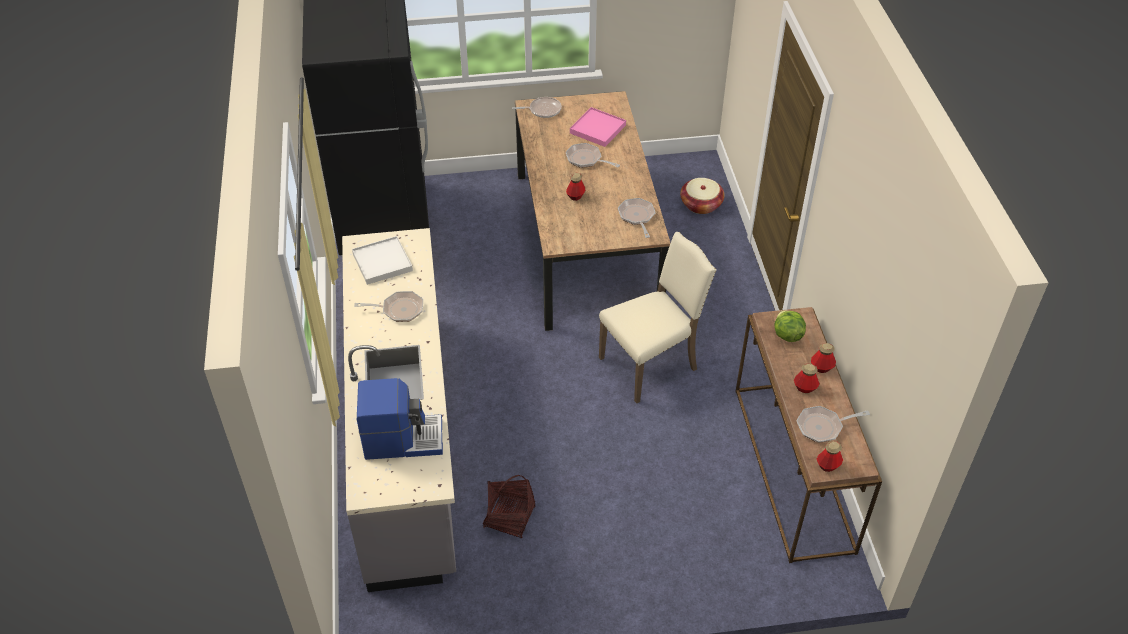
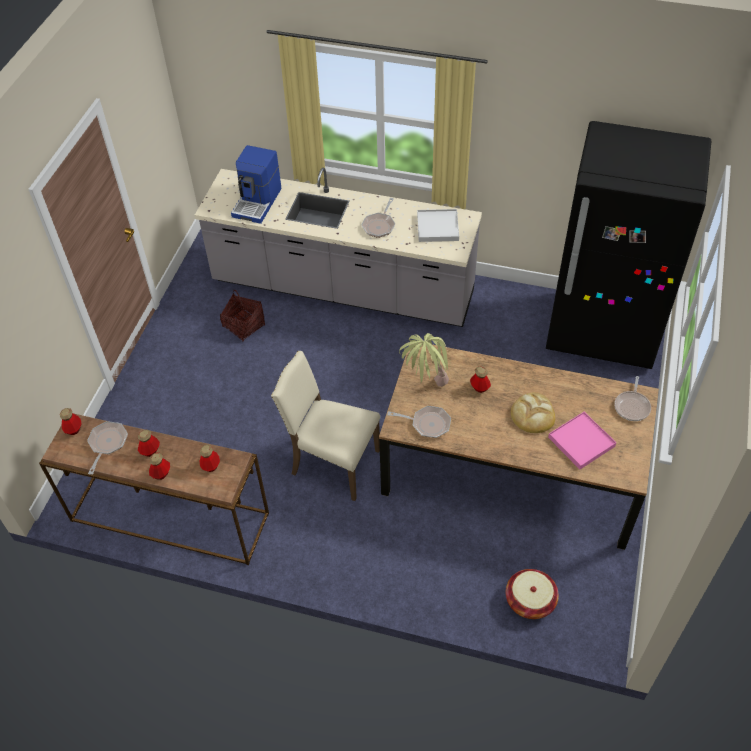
camera: 115 degrees right, 5 degrees up
frying pan [566,143,620,168] -> bread [511,392,555,433]
beige chair [599,232,717,403] -> beige chair turned 120 degrees clockwise [271,351,380,501]
lettuce [774,310,806,342] -> bottle [200,444,220,472]
none -> potted plant [399,333,451,387]

